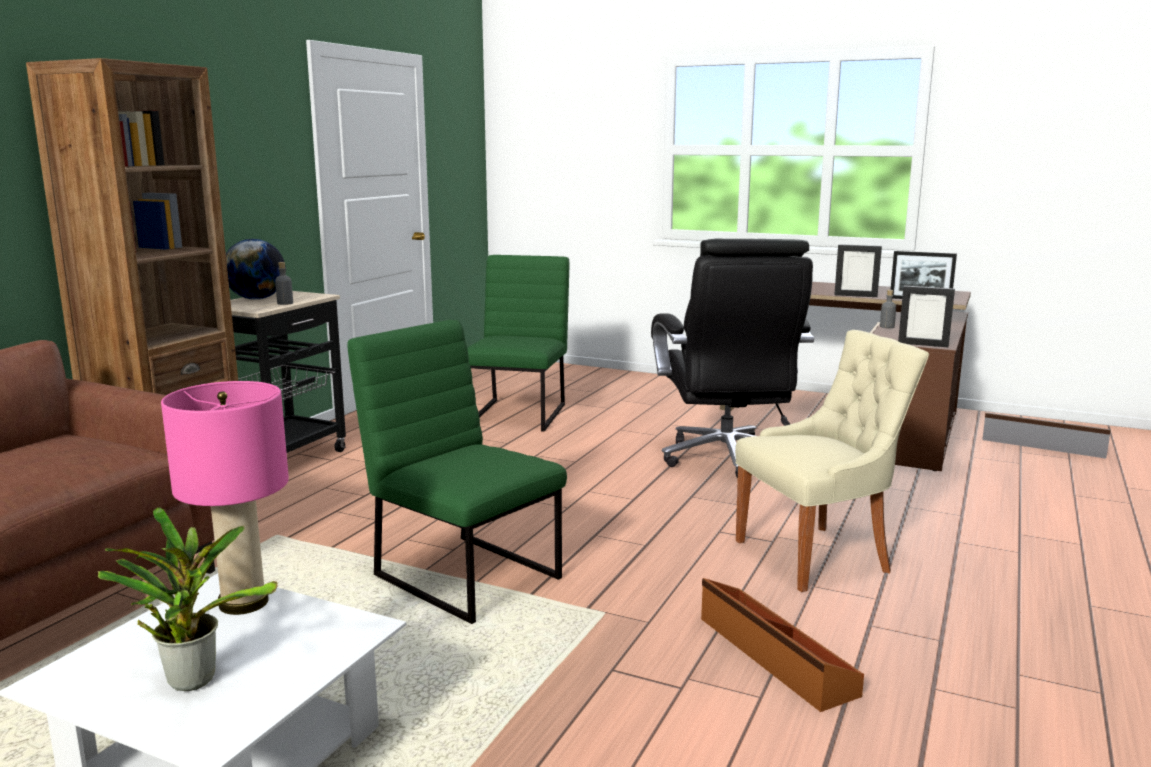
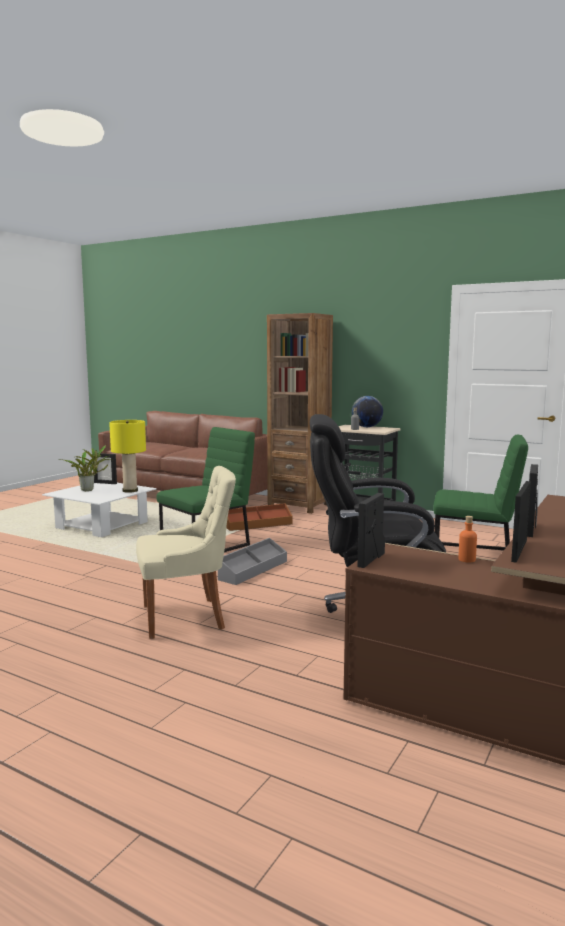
camera: 95 degrees right, 5 degrees down
pink table lamp [161,381,289,615] -> yellow table lamp [109,420,146,493]
brown storage box [701,578,864,712] -> brown storage box moved to [226,503,293,531]
beige chair [735,330,929,592] -> beige chair turned 90 degrees counterclockwise [136,466,236,639]
grey bottle [880,290,896,328] -> orange bottle [459,516,477,563]
grey storage box [982,413,1111,458] -> grey storage box moved to [218,538,287,585]
none -> picture frame [92,453,117,484]

